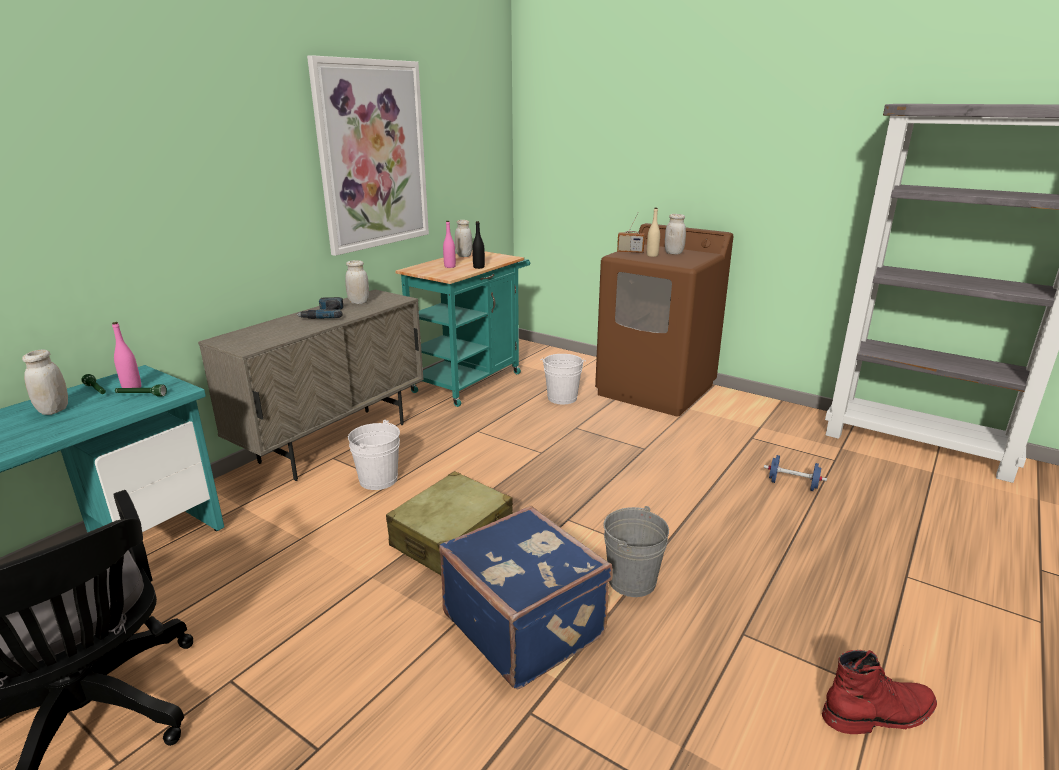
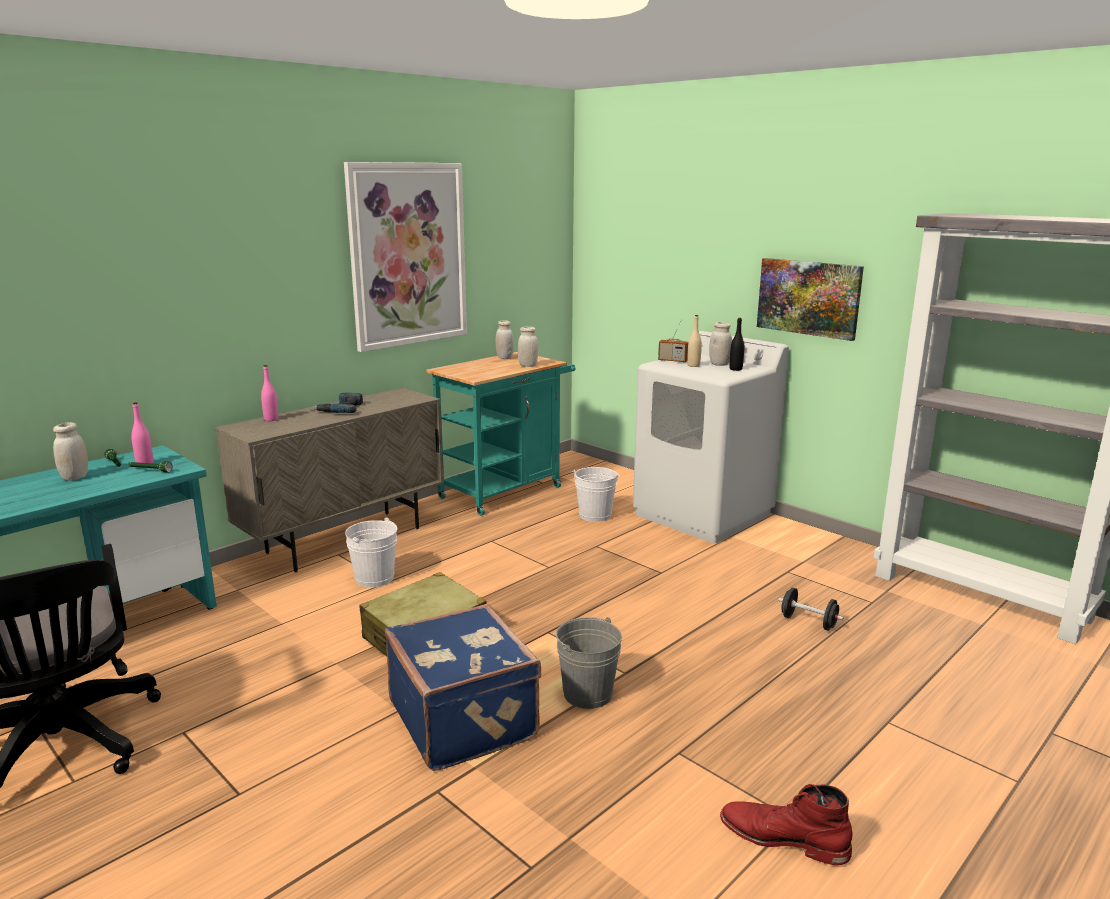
camera: 10 degrees right, 5 degrees down
white jar [345,260,369,304] -> white jar moved to [518,327,538,367]
pink bottle [443,221,456,268] -> pink bottle moved to [261,365,278,421]
black bottle [472,221,485,269] -> black bottle moved to [729,318,744,371]
brown washing machine [595,223,733,416] -> white washing machine [633,331,789,543]
blue dumbbell [764,455,827,491] -> black dumbbell [778,587,844,631]
red boot [822,650,937,734] -> red boot turned 150 degrees counterclockwise [720,784,852,865]
none -> picture [757,258,864,341]

